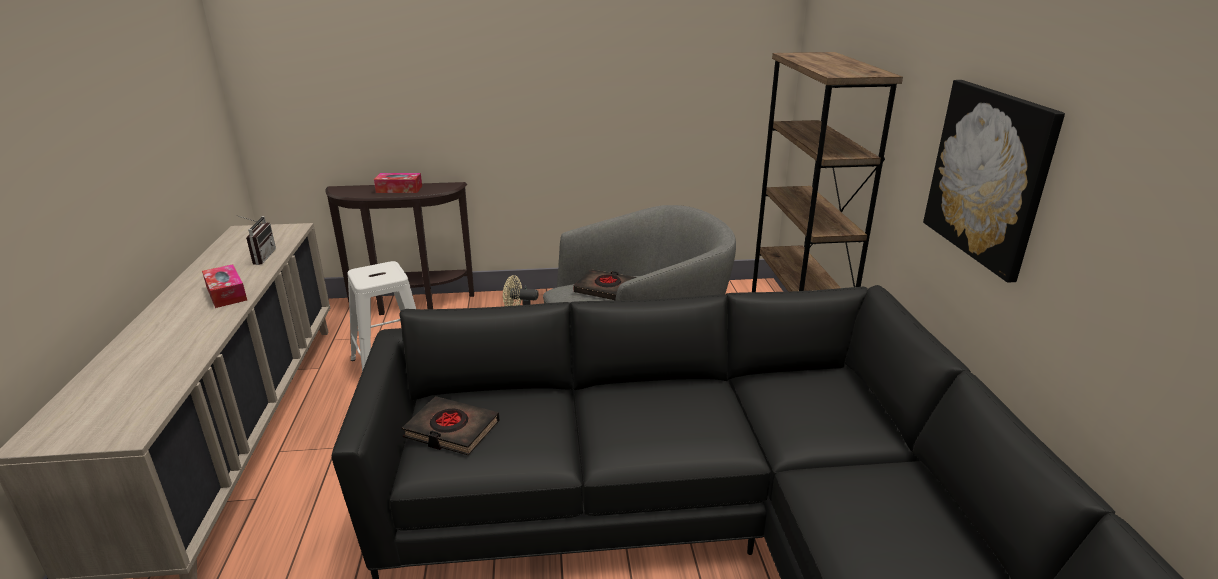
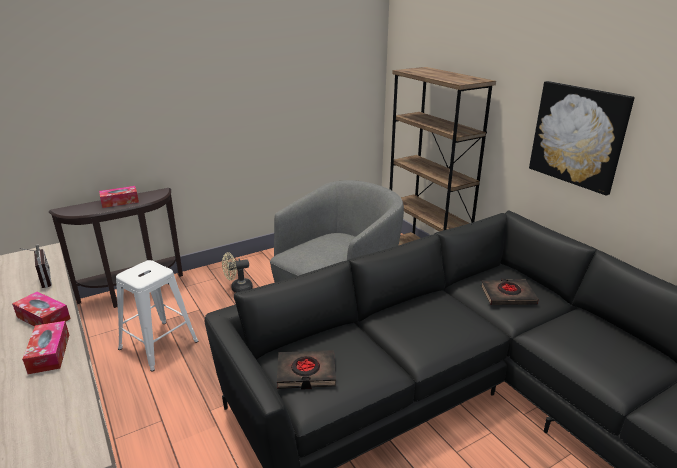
camera: 25 degrees left, 0 degrees up
black book [574,269,637,300] -> black book moved to [481,278,539,305]
none -> tissue box [22,321,69,374]

